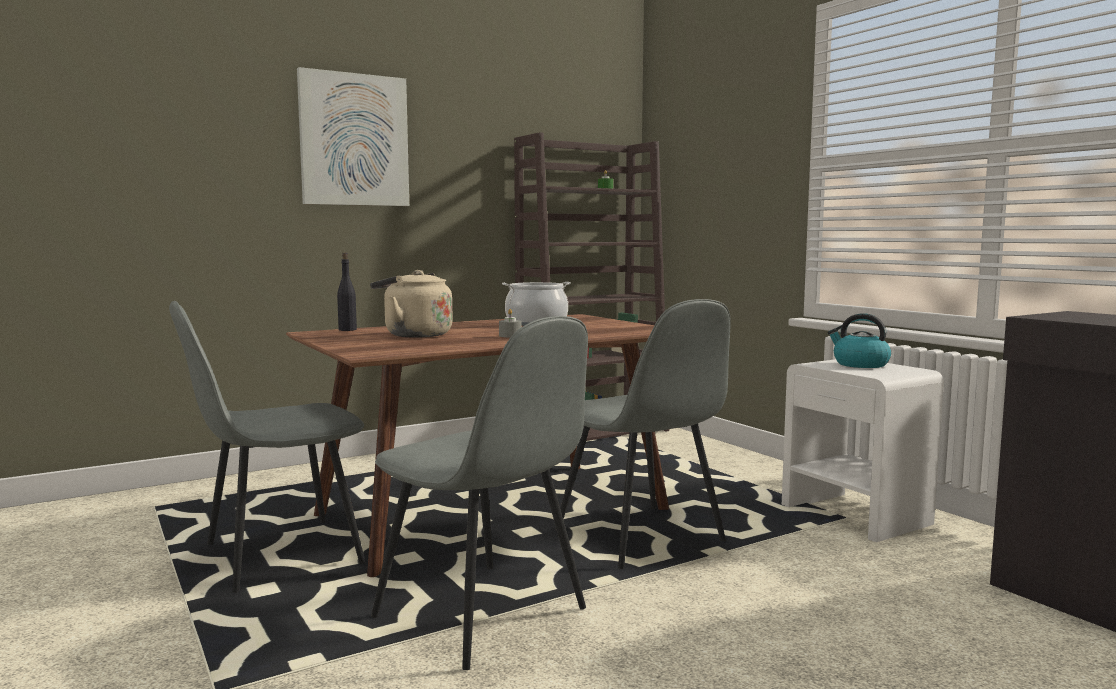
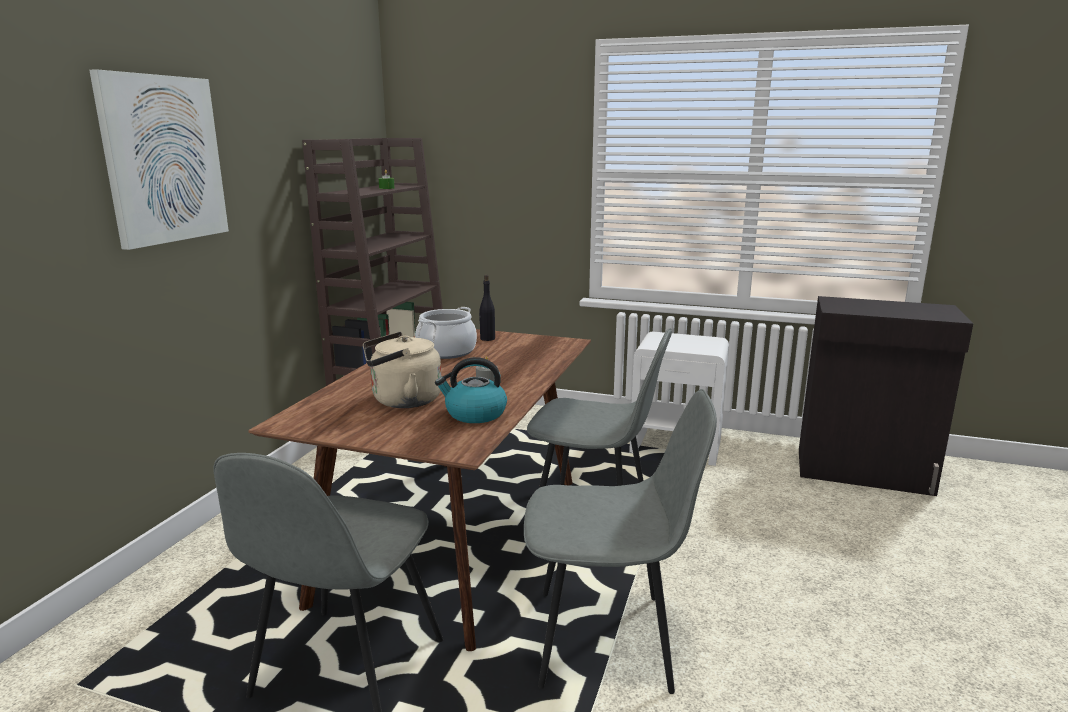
camera: 40 degrees left, 10 degrees up
black bottle [337,253,357,331] -> black bottle moved to [479,275,495,341]
kettle [828,313,891,368] -> kettle moved to [435,357,507,423]

